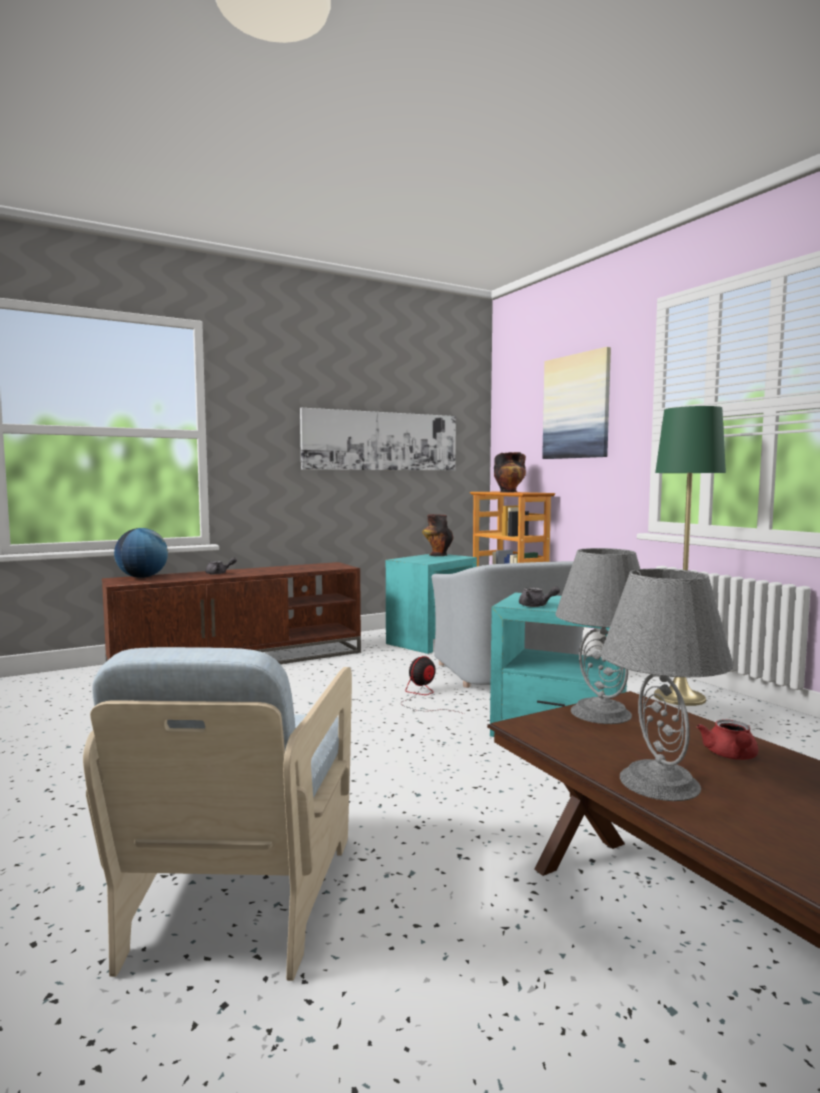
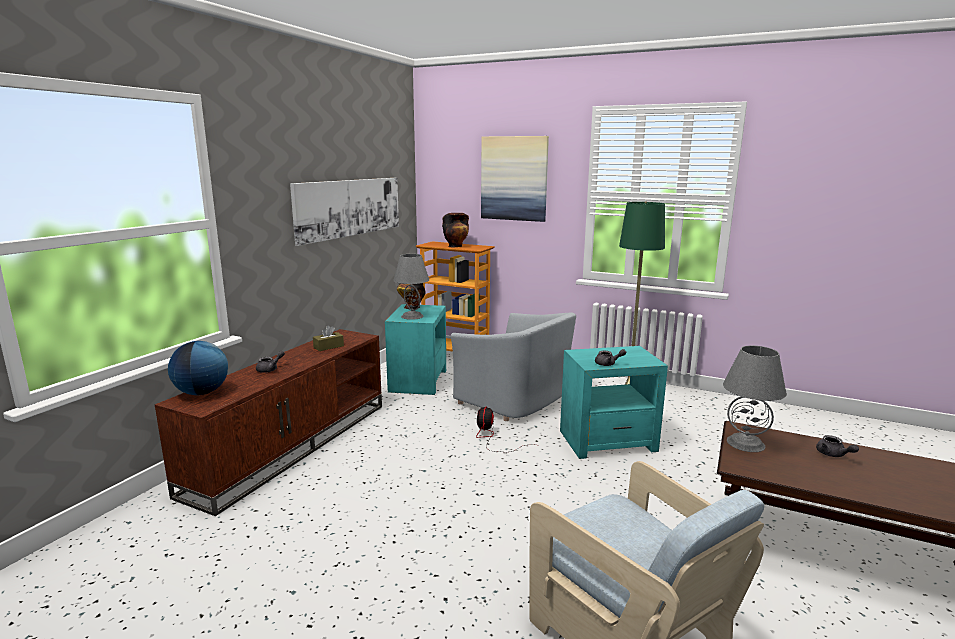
camera: 35 degrees left, 10 degrees up
grey table lamp [601,568,734,801] -> grey table lamp moved to [393,254,429,320]
red teapot [697,719,758,760] -> grey teapot [816,435,859,457]
none -> brown tissue box [313,326,344,351]

